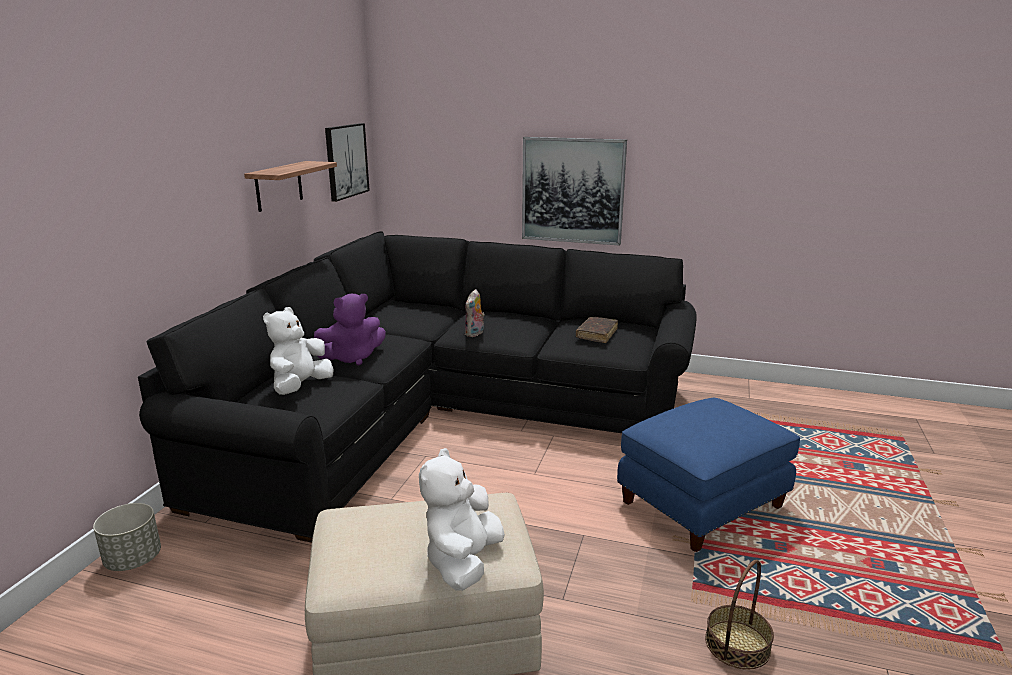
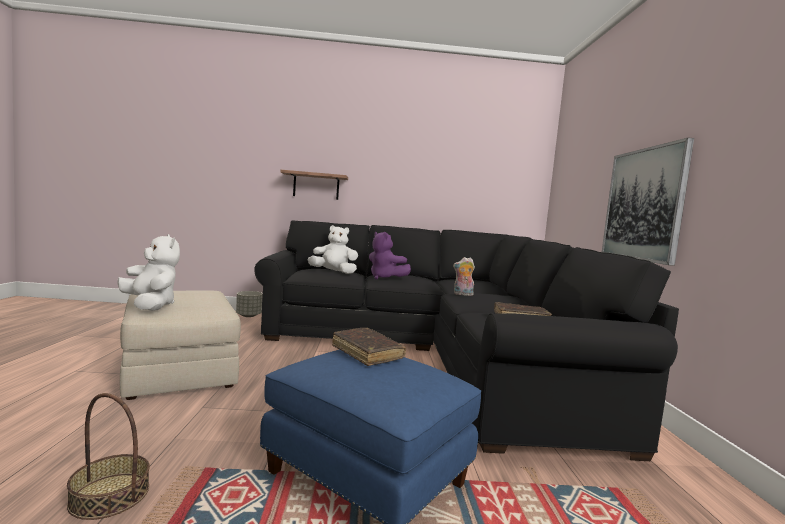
camera: 70 degrees right, 15 degrees down
shelf [244,161,337,212] -> shelf moved to [281,170,348,200]
picture [325,123,370,202] -> none
white plush toy [419,448,505,591] -> white plush toy turned 45 degrees clockwise [117,234,180,311]
none -> brown book [332,328,406,366]

